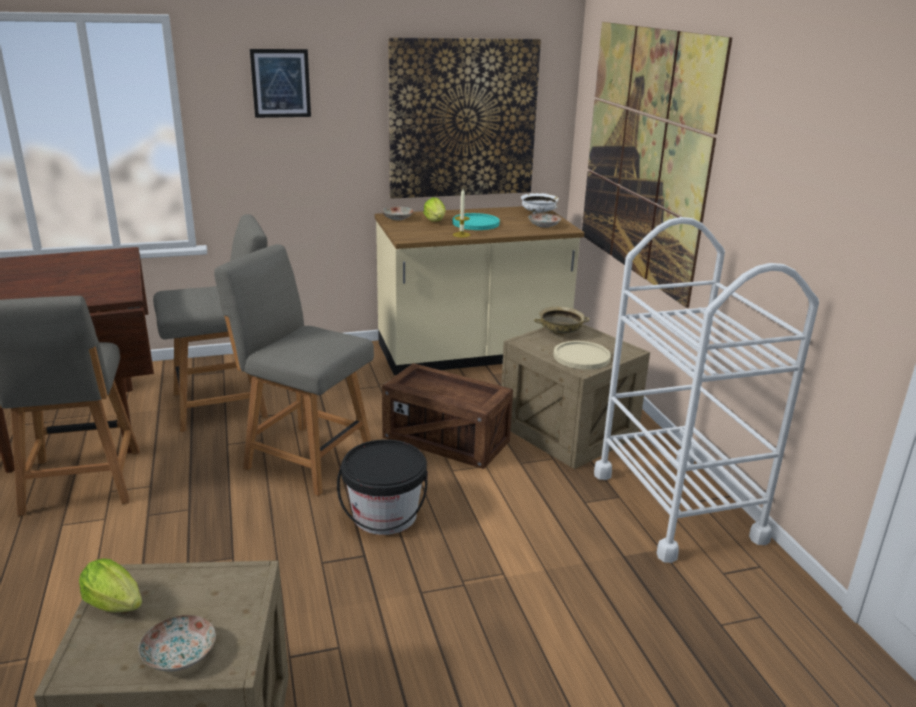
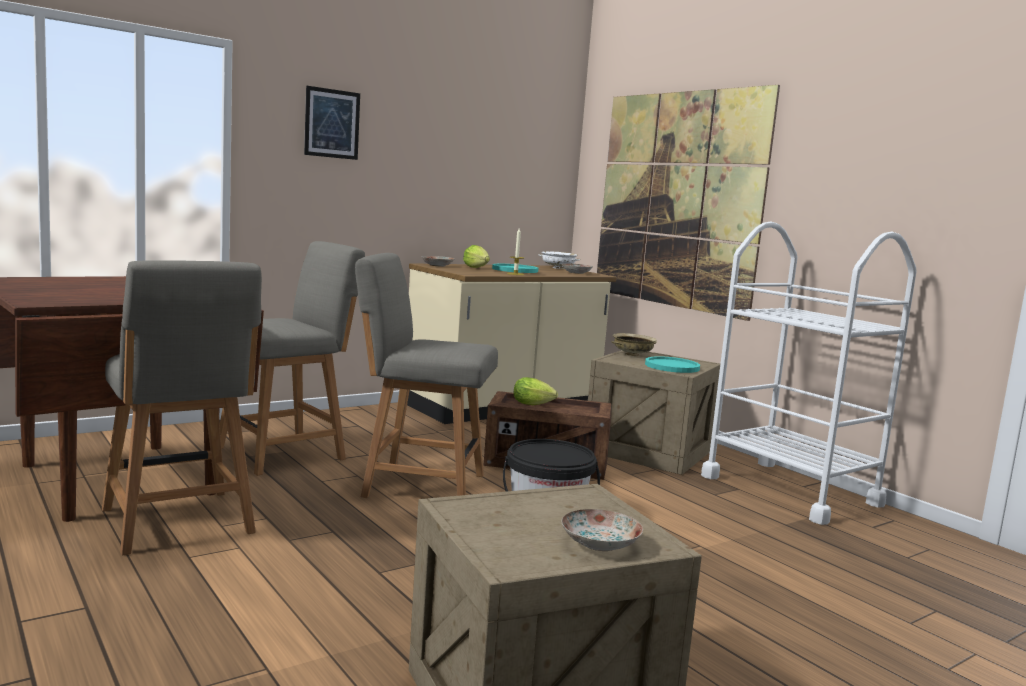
camera: 20 degrees left, 15 degrees down
lettuce [79,558,142,613] -> lettuce moved to [514,377,558,405]
picture [388,38,541,199] -> none
beige plate [553,341,611,370] -> turquoise plate [645,356,700,373]

